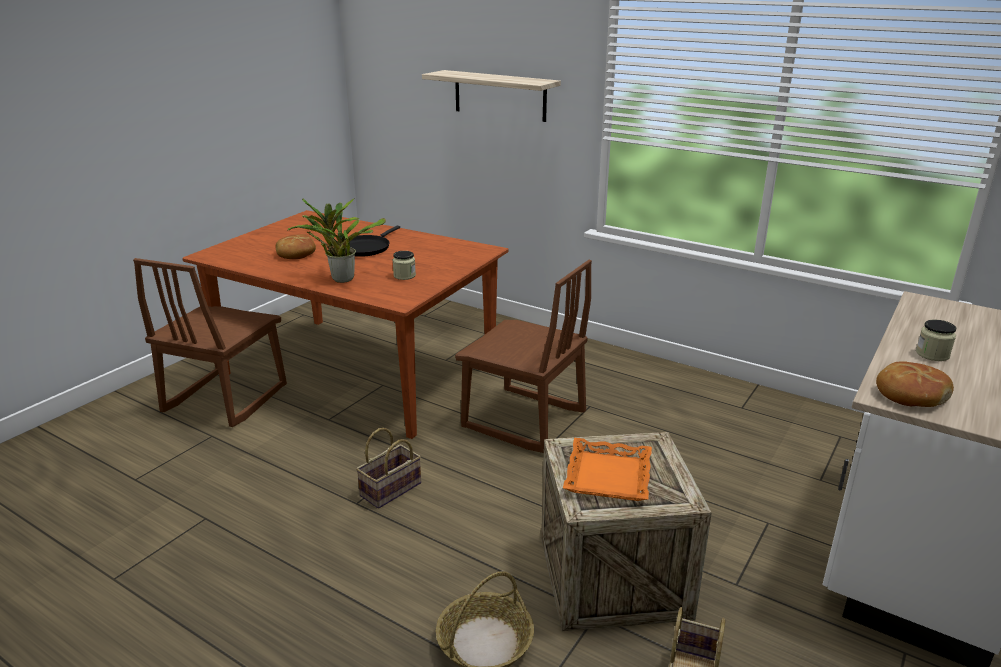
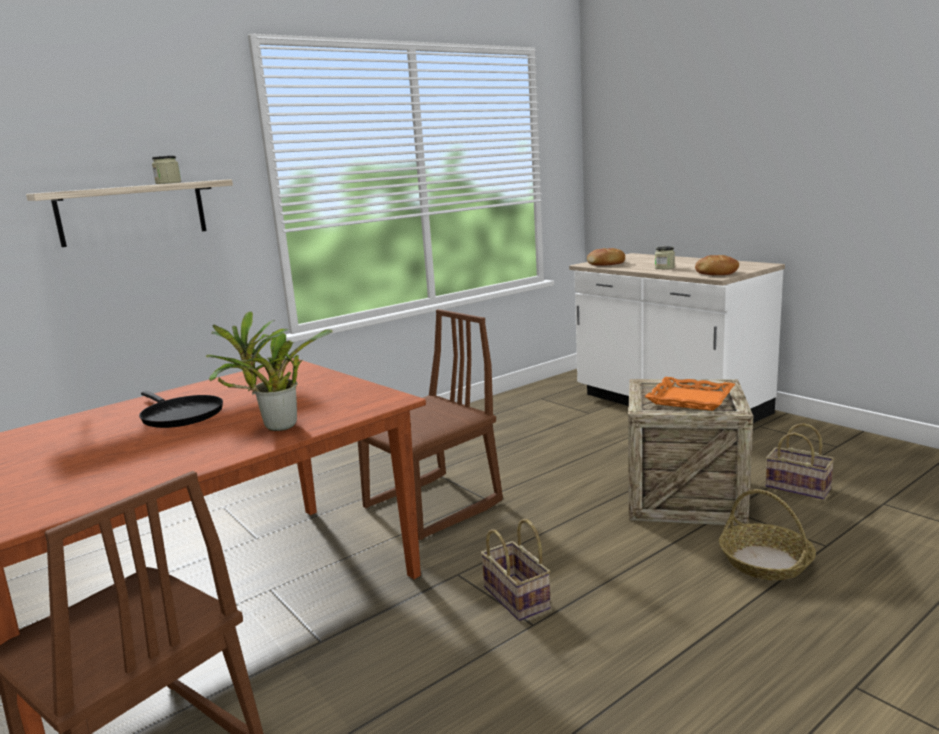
camera: 70 degrees left, 10 degrees down
bread [276,234,316,259] -> bread moved to [587,248,625,265]
jar [393,251,416,280] -> jar moved to [152,156,181,184]

